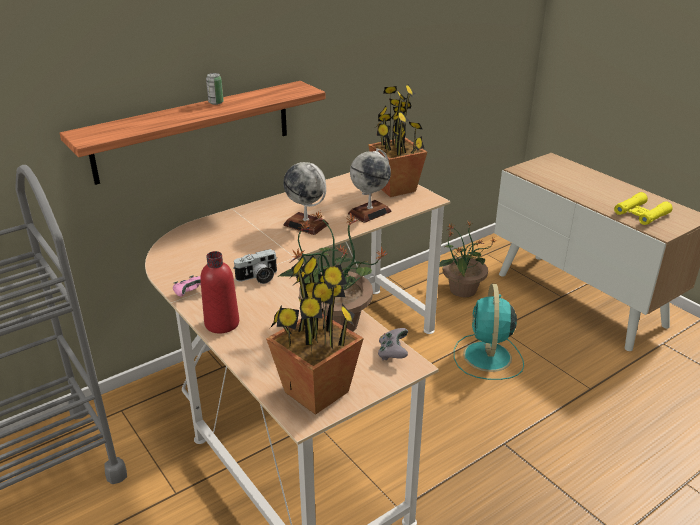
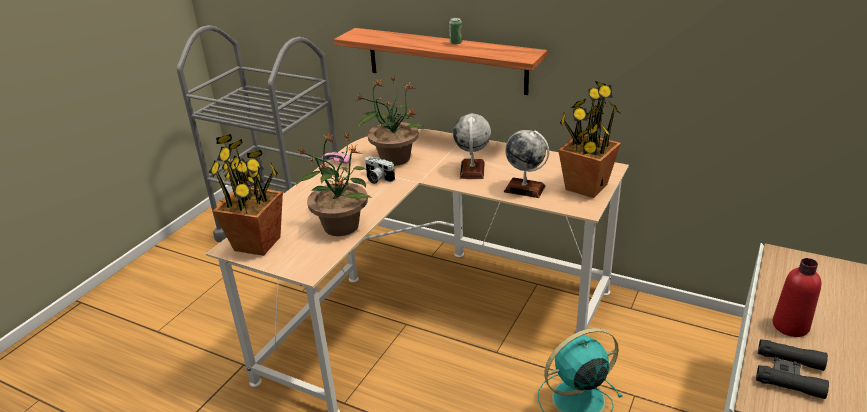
camera: 65 degrees right, 0 degrees up
red bottle [200,251,239,333] -> red bottle moved to [773,258,821,337]
grey game controller [378,328,408,360] -> none
potted plant [439,222,497,297] -> potted plant moved to [354,77,423,166]
yellow binoculars [614,192,673,225] -> black binoculars [756,339,829,399]

